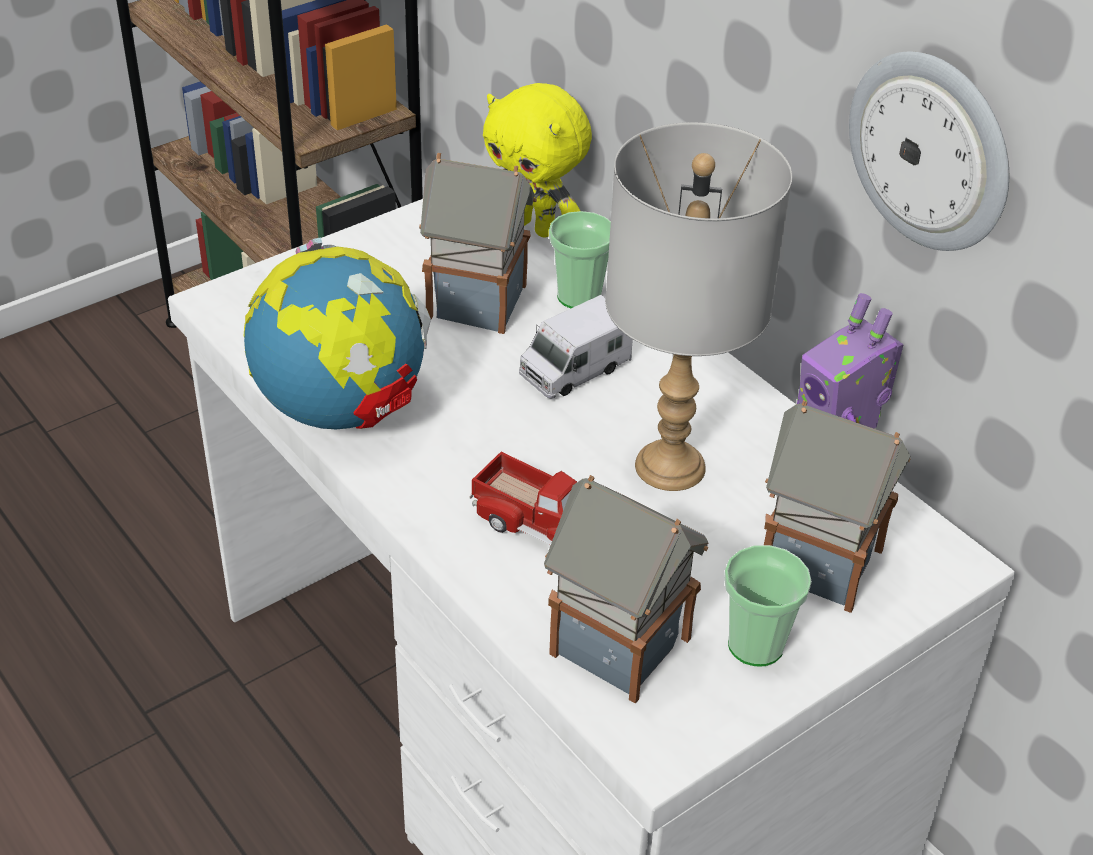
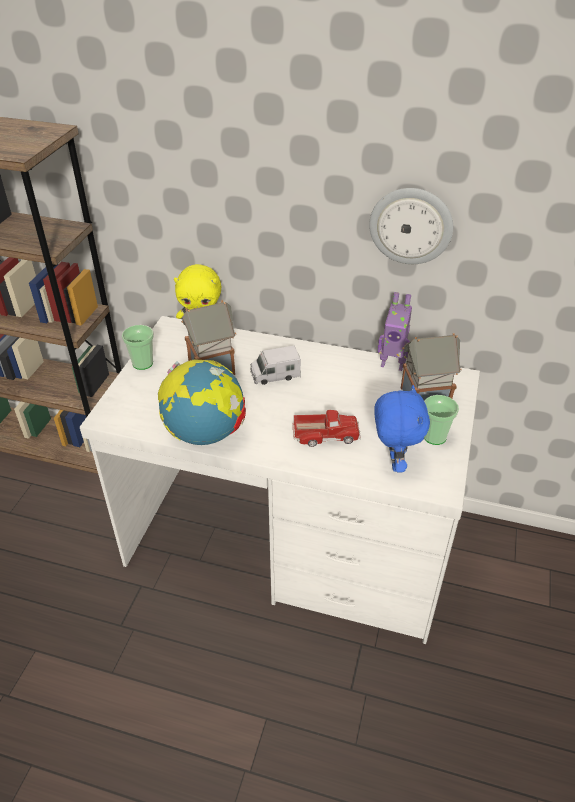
camera: 35 degrees left, 0 degrees up
toy truck [519,295,633,398] -> toy truck turned 60 degrees clockwise [250,346,301,385]
toy house [544,475,709,704] -> blue plush toy [374,385,430,472]
cup [549,211,611,308] -> cup moved to [122,325,154,370]
grey table lamp [605,122,792,491] -> none

